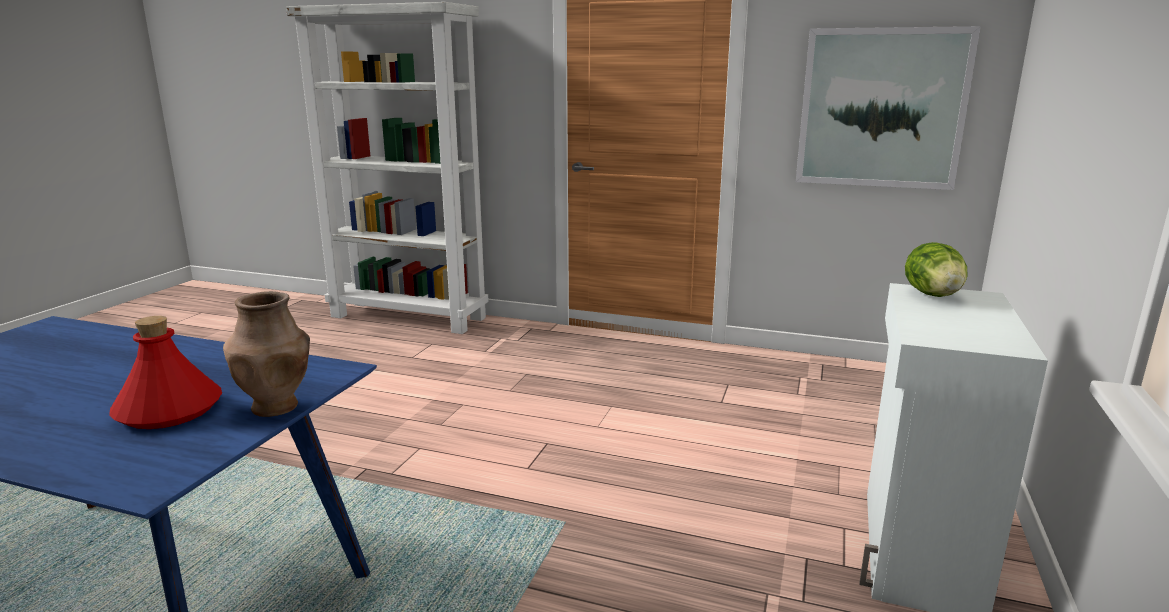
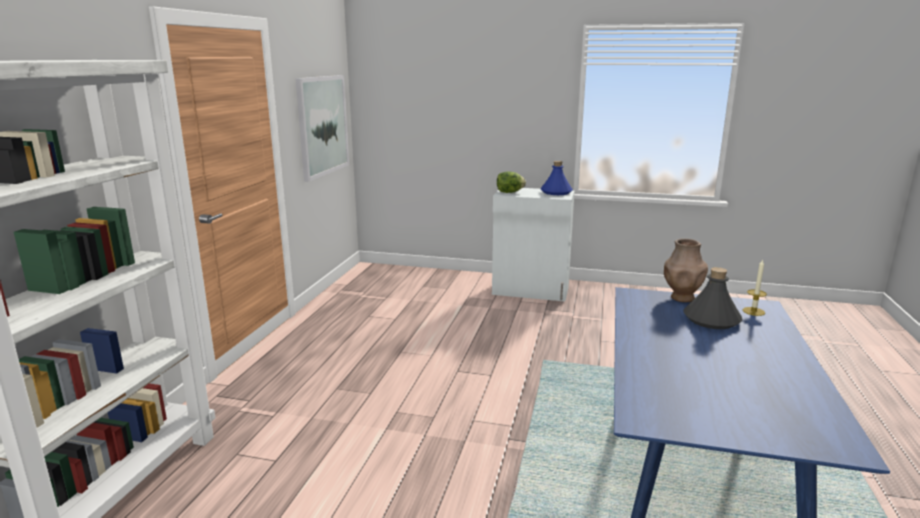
camera: 95 degrees left, 0 degrees up
red bottle [109,316,222,429] -> grey bottle [684,267,743,329]
none -> blue bottle [541,161,573,195]
none -> candle [742,260,767,316]

